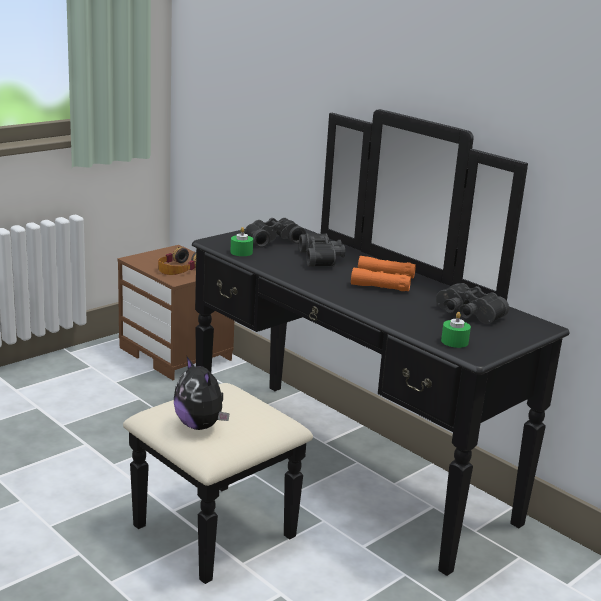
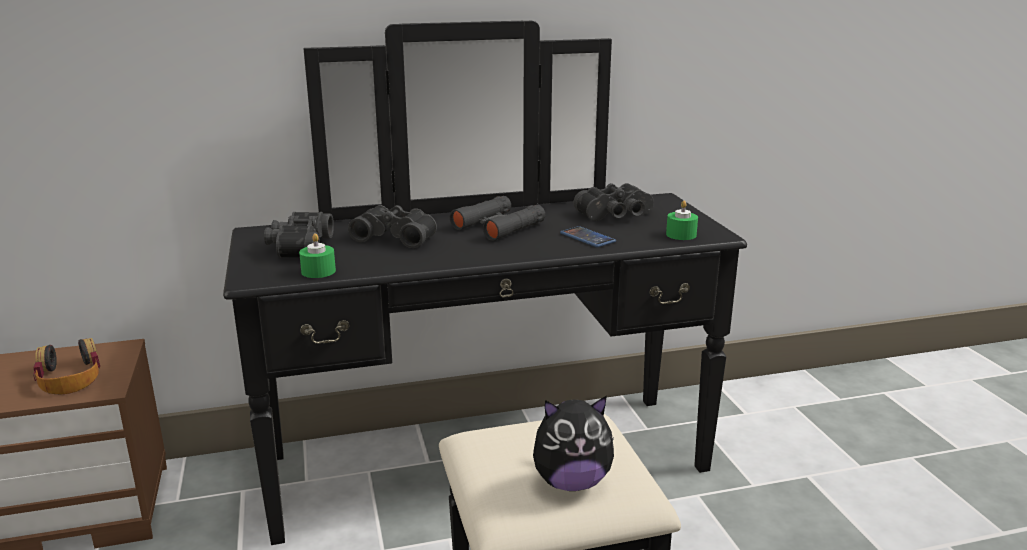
camera: 60 degrees left, 0 degrees up
orange binoculars [351,256,416,291] -> black binoculars [450,196,545,241]
none -> phone [560,226,616,247]

